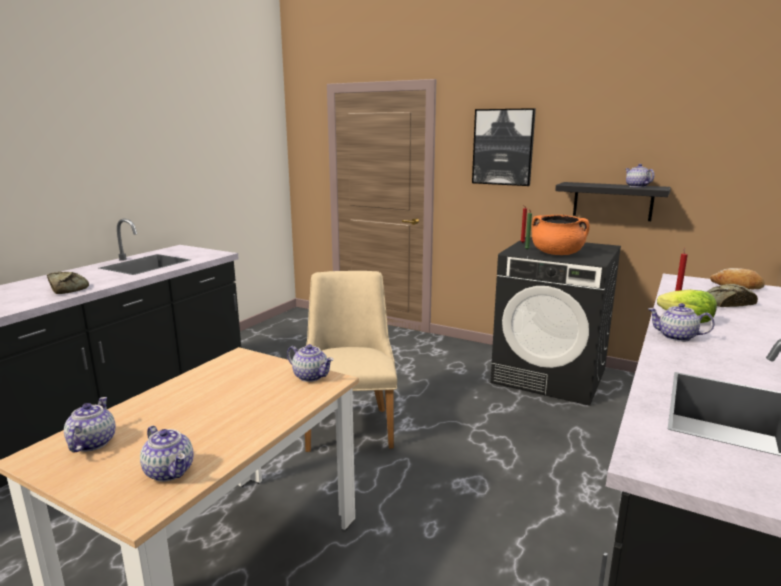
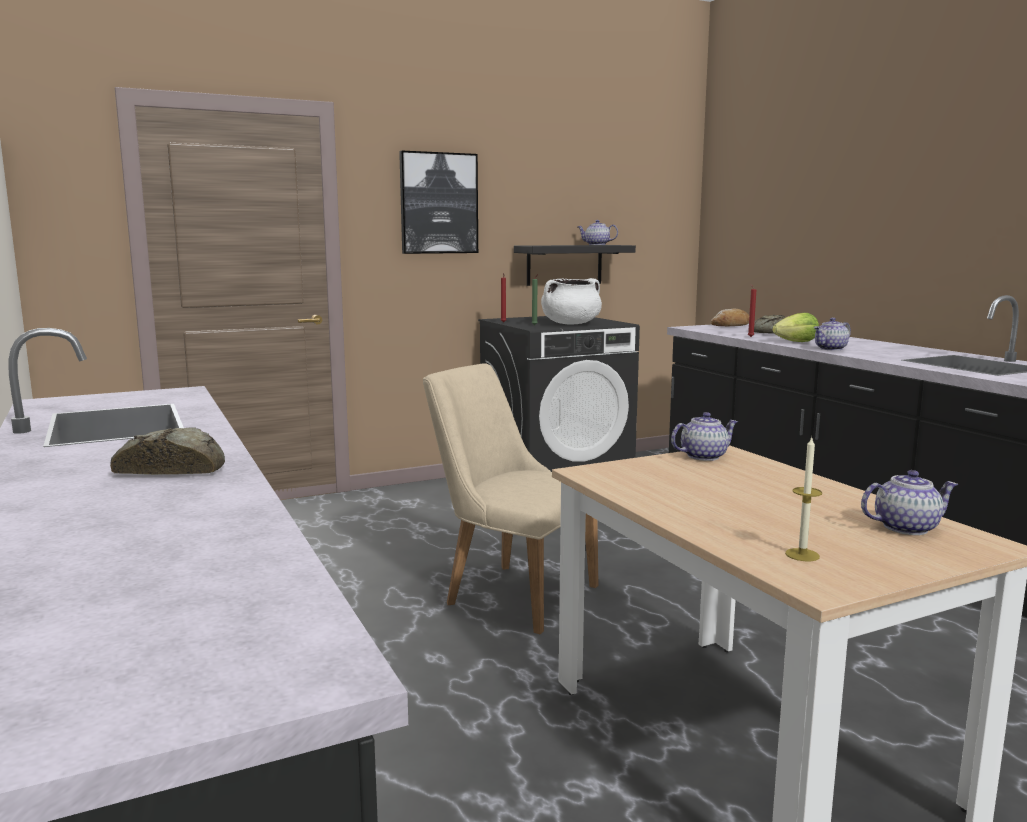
camera: 55 degrees left, 5 degrees down
teapot [64,397,116,452] -> candle [785,436,822,561]
orange cooking pot [532,215,590,255] -> white cooking pot [541,278,602,325]

